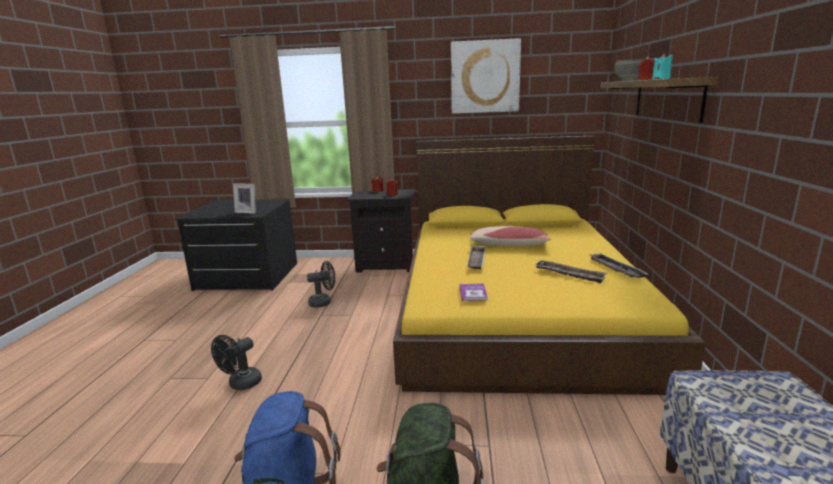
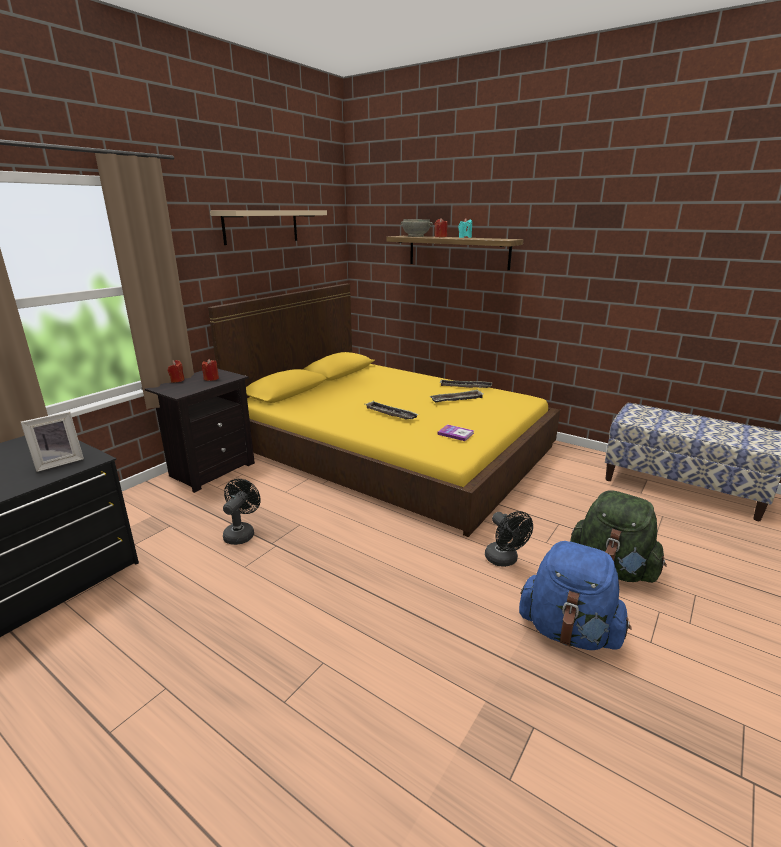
camera: 60 degrees left, 5 degrees up
black fan [211,335,262,390] -> black fan moved to [485,511,533,567]
picture [451,38,521,114] -> beige shelf [210,211,327,245]
pillow [470,226,551,246] -> none

